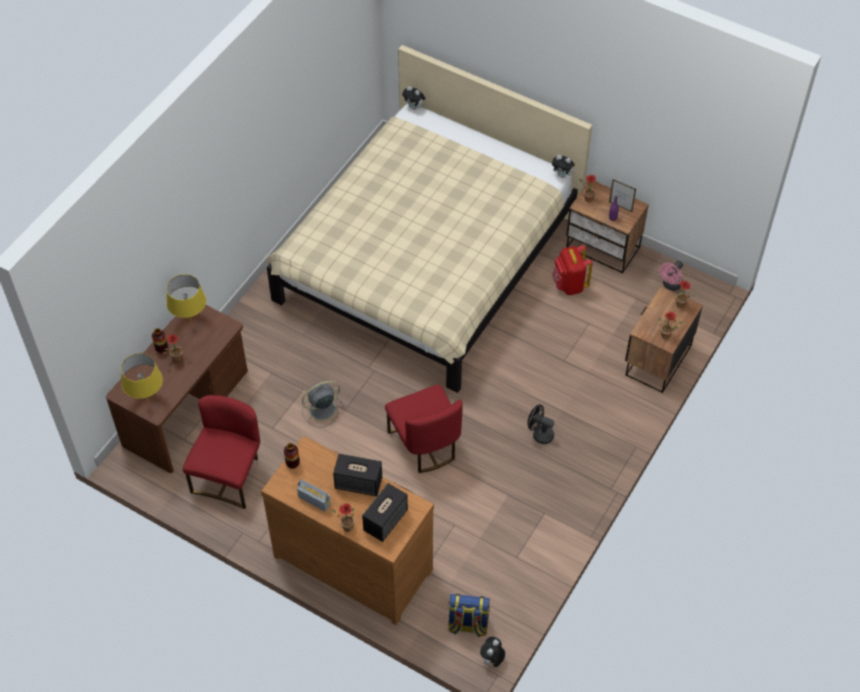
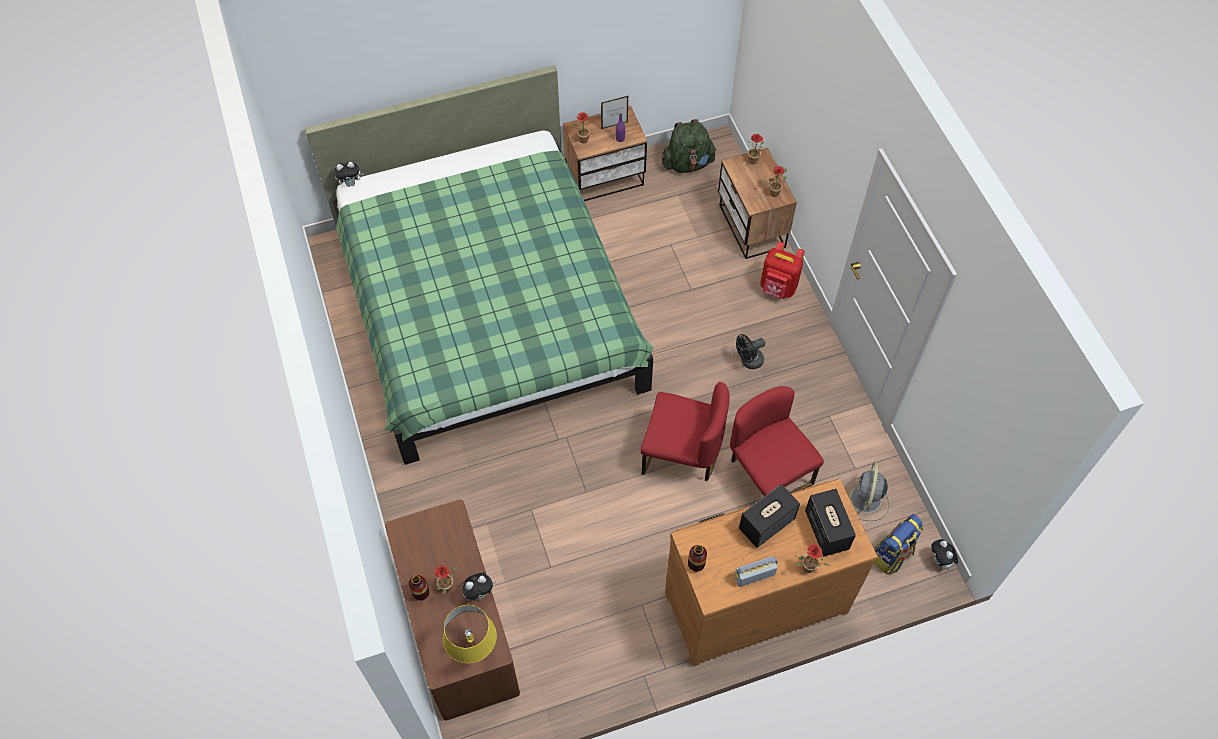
camera: 50 degrees left, 5 degrees up
yellow table lamp [166,274,206,322] -> none
red chair [183,395,260,509] -> red chair moved to [730,386,824,496]
beige bed [265,45,592,393] -> green bed [305,65,654,465]
grey fan [302,381,345,428] -> grey fan moved to [845,462,889,521]
plush toy [552,155,576,178] -> plush toy moved to [462,572,495,601]
red backpack [552,245,592,295] -> red backpack moved to [760,241,805,299]
pink fan [659,261,683,291] -> green backpack [662,119,717,173]

